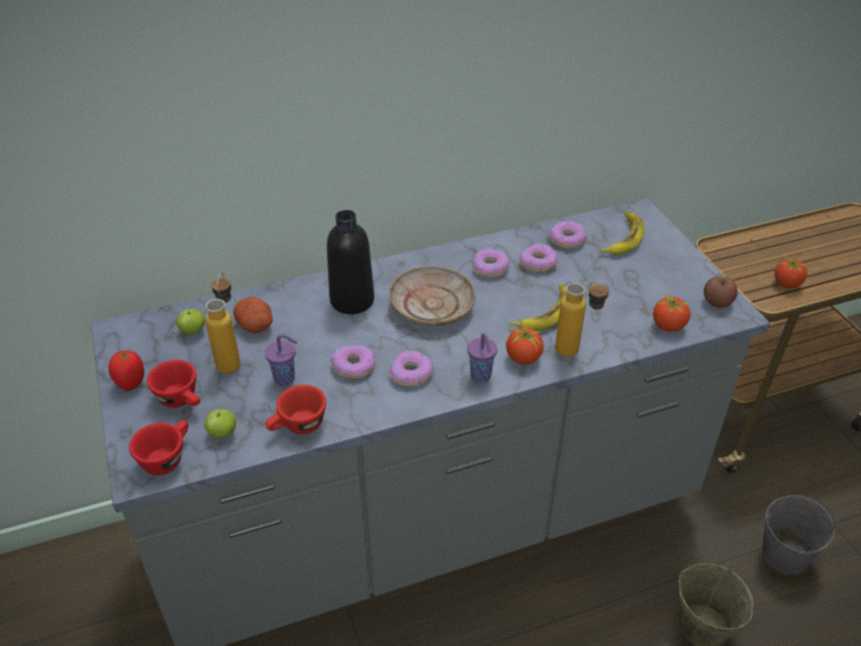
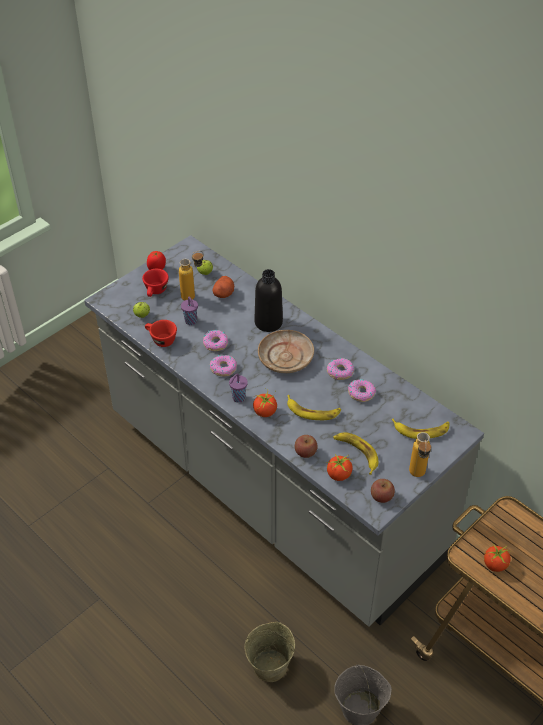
camera: 65 degrees right, 5 degrees up
red cup [129,420,188,475] -> none
donut [550,220,587,249] -> none
bottle [555,280,610,357] -> bottle moved to [409,432,431,477]
none -> apple [295,435,318,458]
none -> banana [333,432,378,475]

